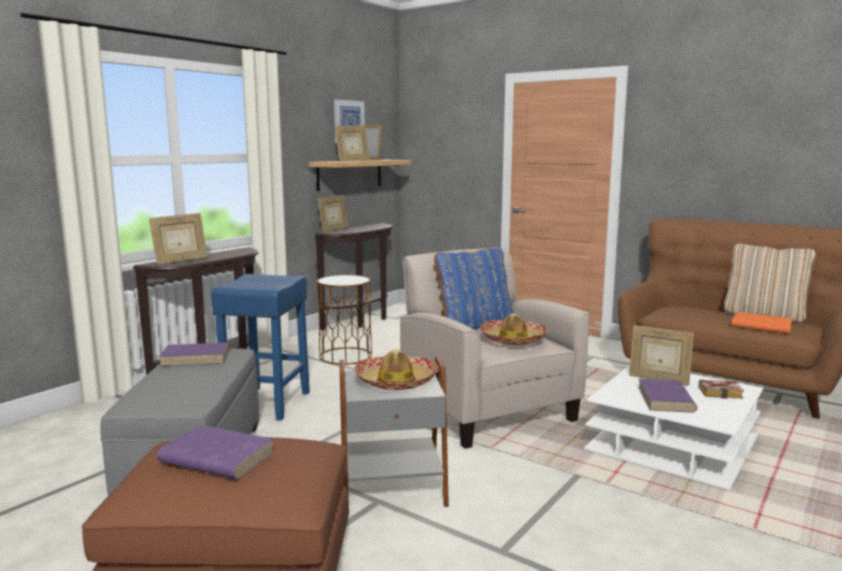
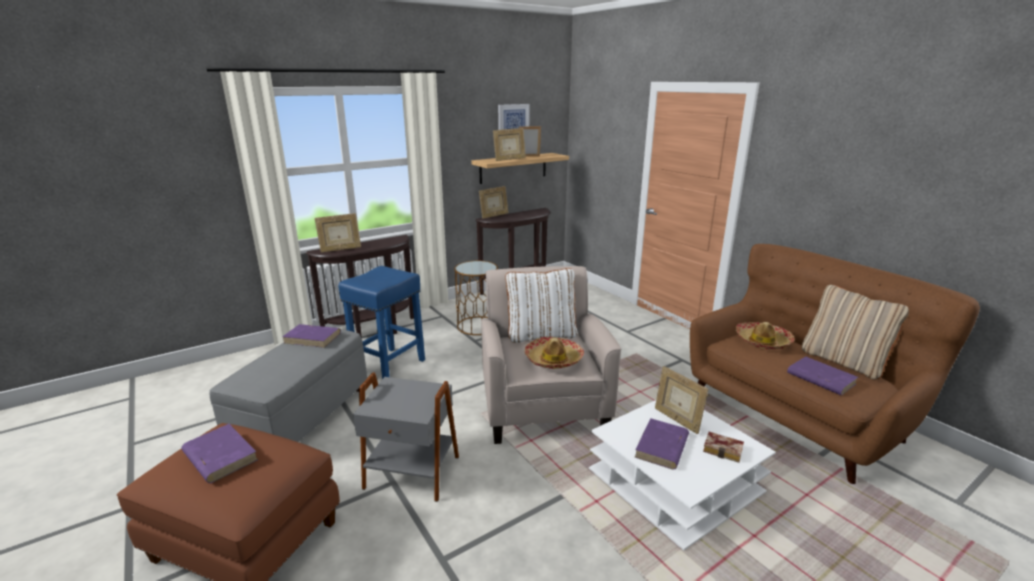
camera: 20 degrees right, 10 degrees up
hat [354,349,439,390] -> hat moved to [736,322,795,349]
blue pillow [434,247,514,329] -> white pillow [505,268,577,343]
orange book [732,312,793,334] -> purple book [787,356,858,395]

